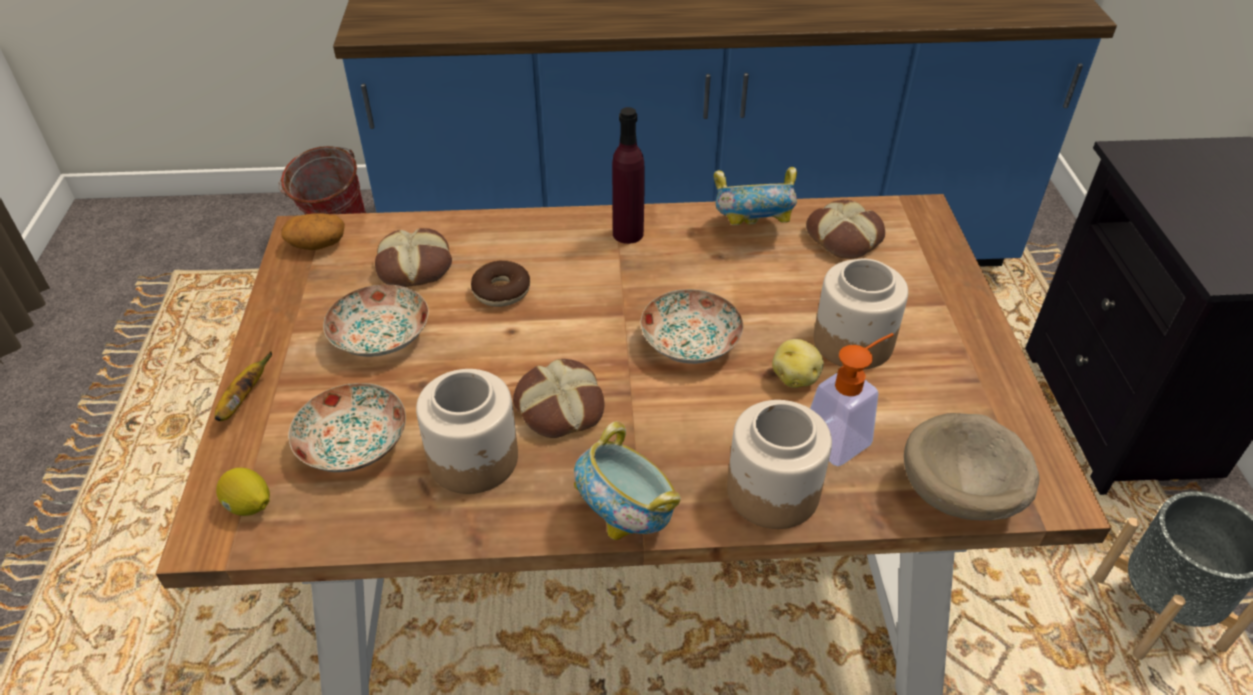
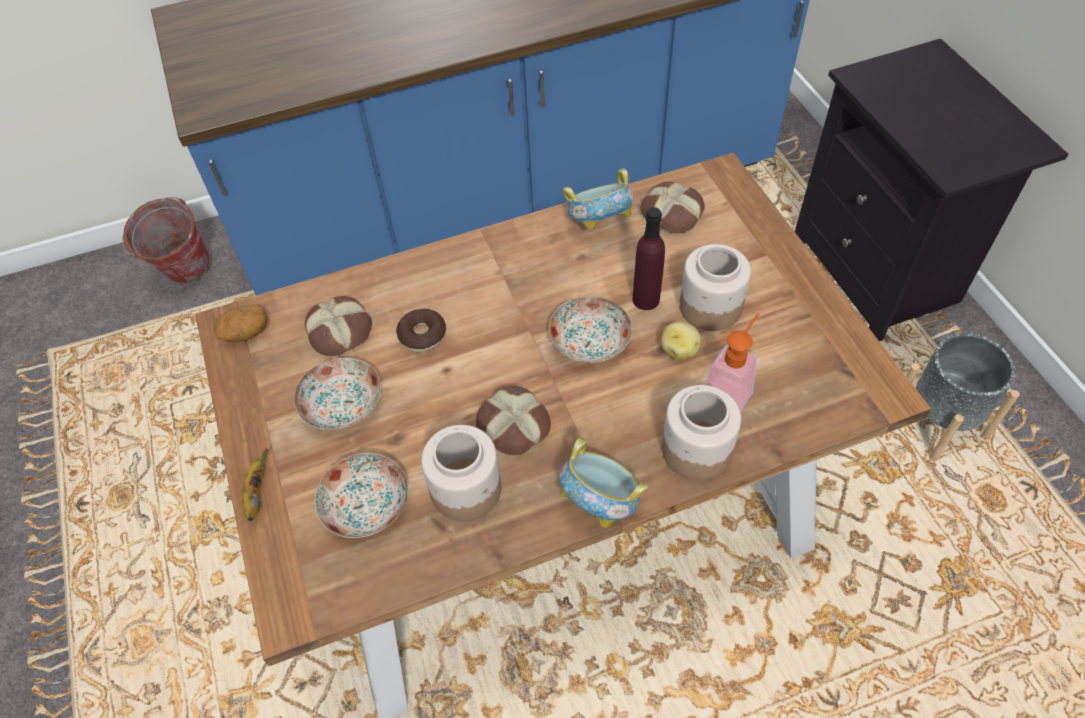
camera: 15 degrees left, 10 degrees up
lemon [216,468,270,516] -> none
purple bottle [612,107,645,244] -> purple bottle moved to [632,207,665,310]
beige bowl [904,413,1040,520] -> none

